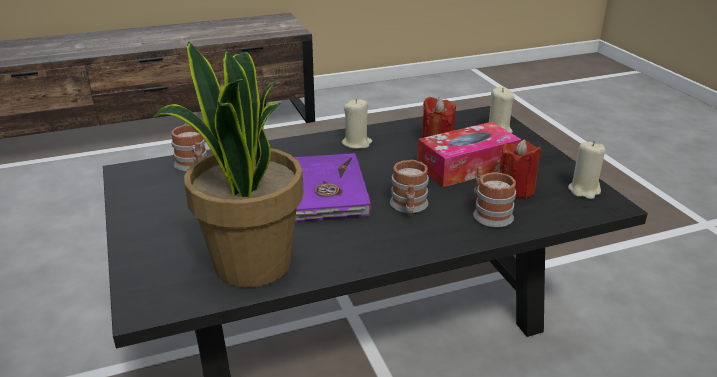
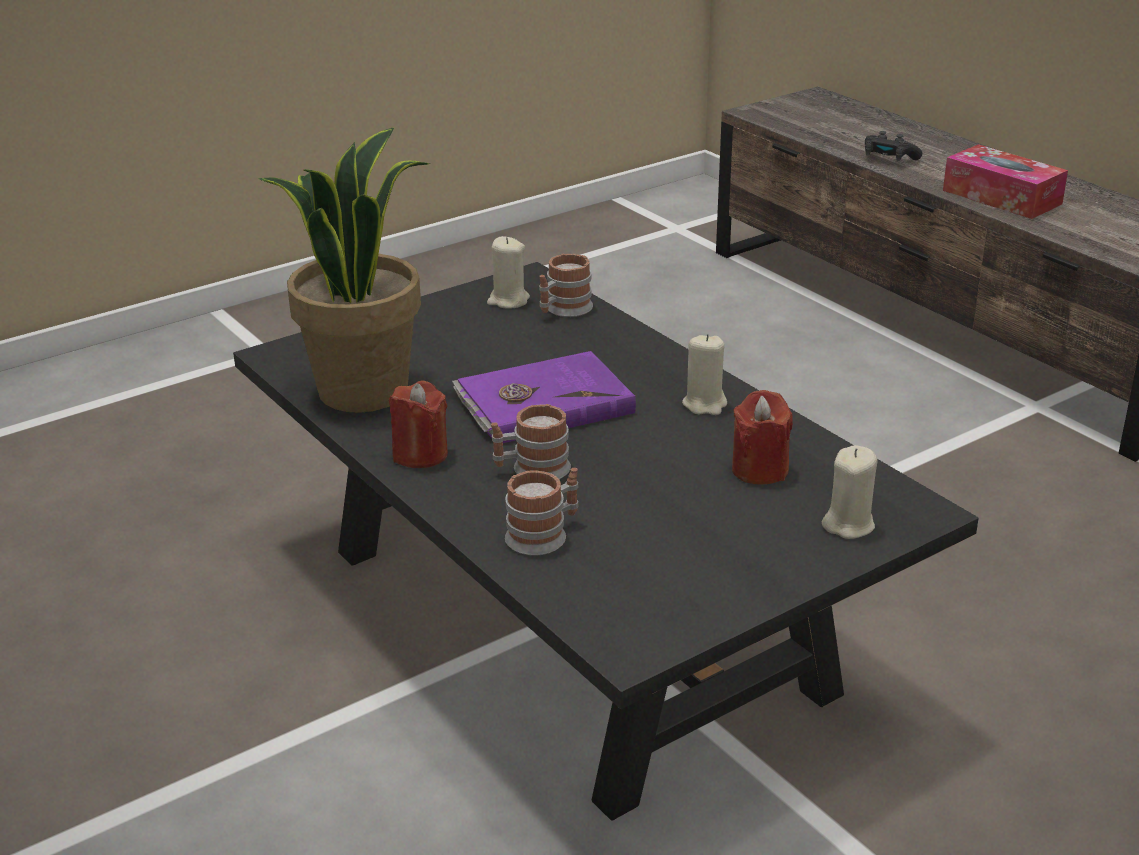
camera: 75 degrees right, 0 degrees up
tissue box [417,122,521,187] -> tissue box moved to [943,144,1068,219]
red candle [499,140,541,198] -> red candle moved to [389,381,448,468]
beige candle [568,141,605,199] -> beige candle moved to [487,236,530,309]
none -> black game controller [865,131,922,161]

